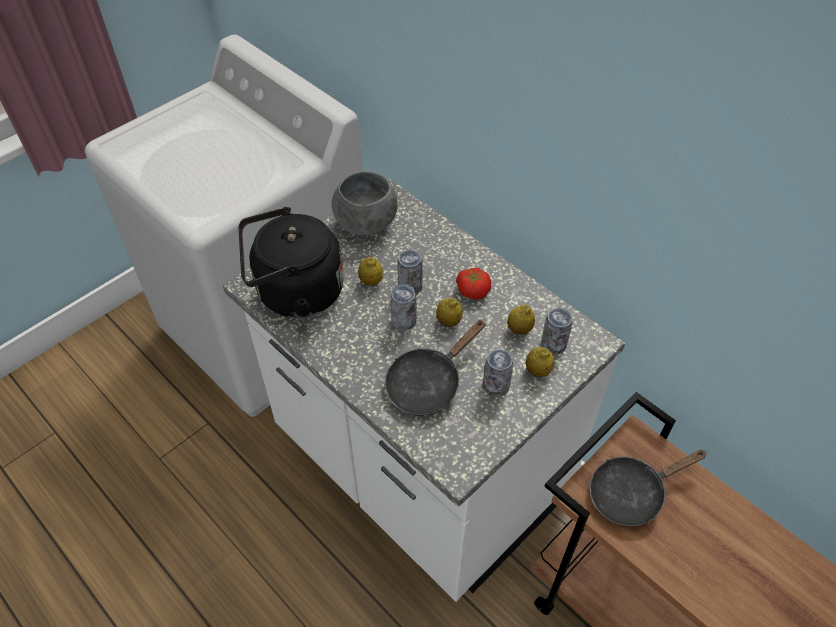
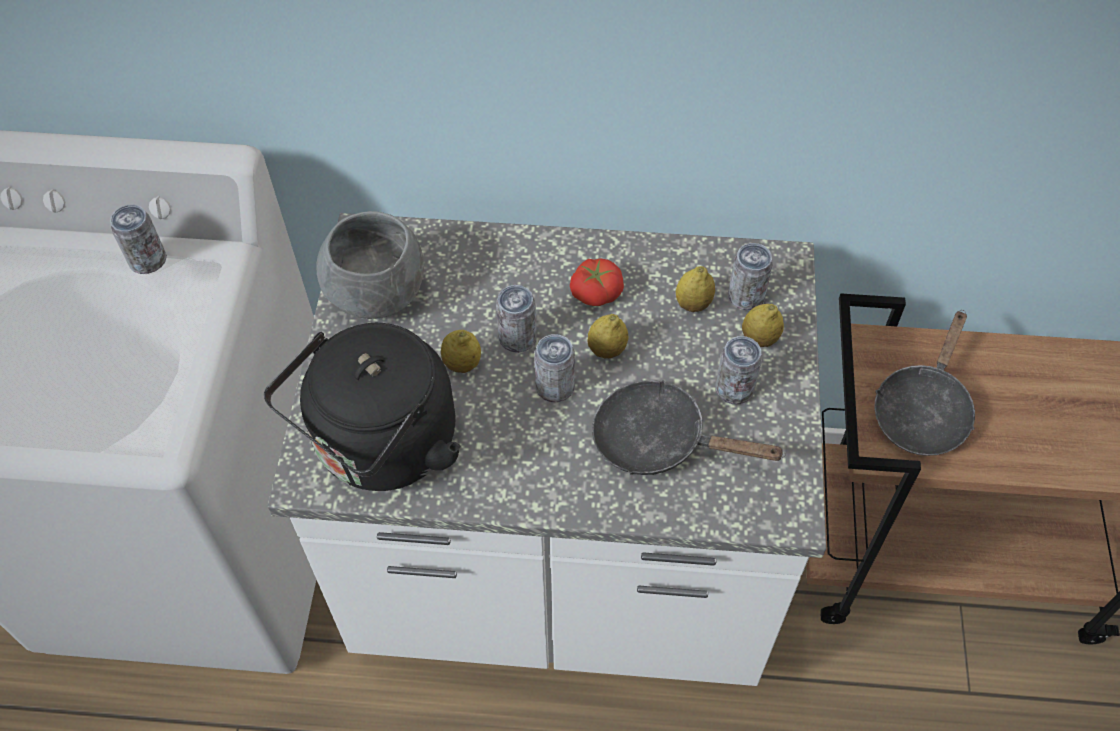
camera: 40 degrees left, 5 degrees up
black frying pan [385,319,486,416] -> black frying pan turned 105 degrees clockwise [592,380,786,475]
none -> can [110,205,167,274]

